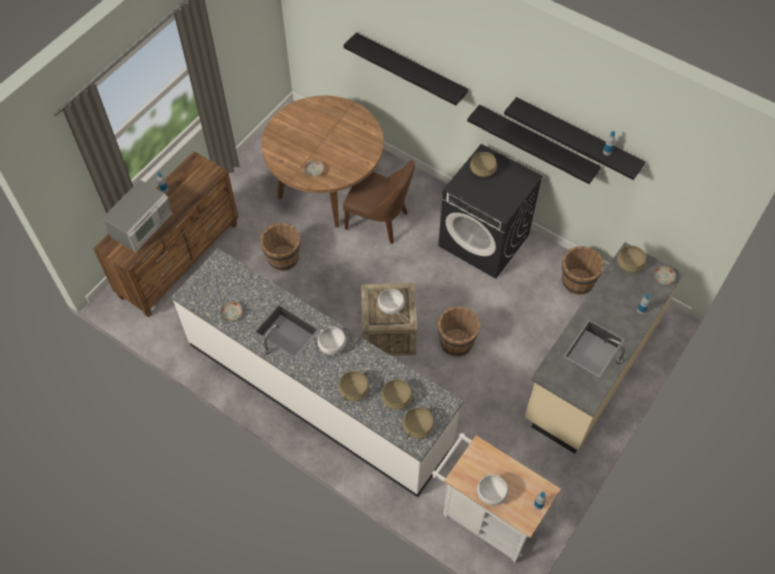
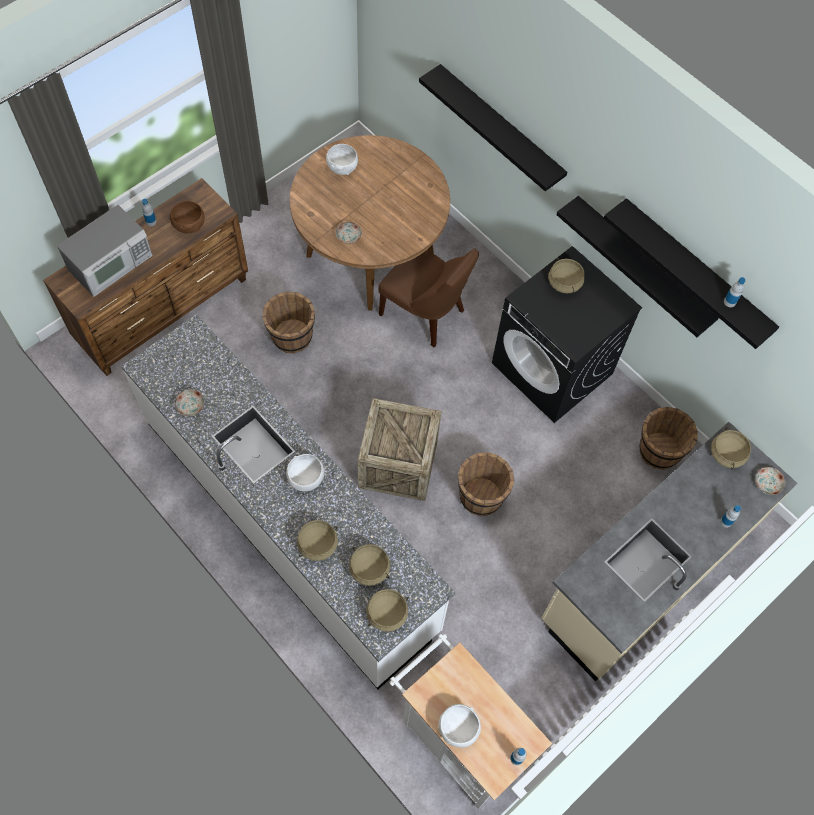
camera: 10 degrees right, 5 degrees up
white bowl [378,289,404,314] -> white bowl moved to [326,144,358,175]
none -> brown bowl [170,201,204,234]

